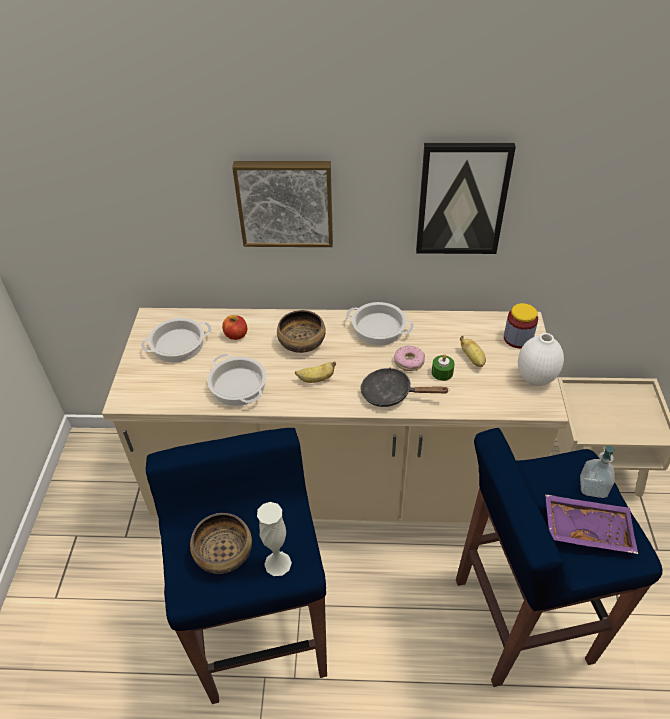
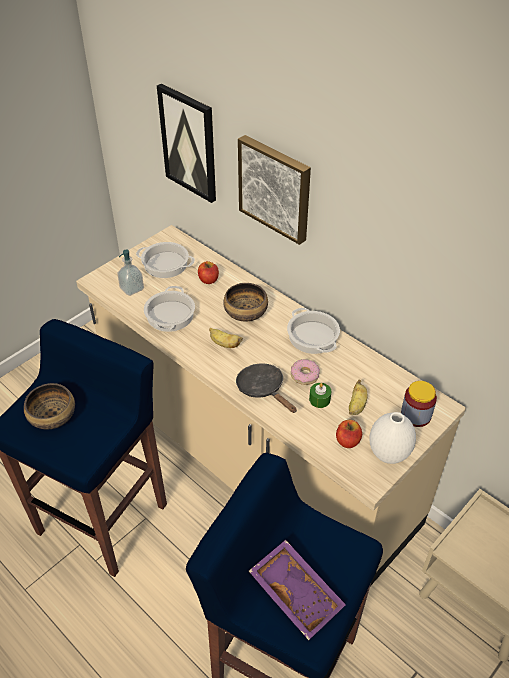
camera: 40 degrees right, 0 degrees up
white vase [257,502,292,576] -> none
picture [416,143,516,254] -> picture moved to [157,83,216,203]
soap dispenser [580,446,615,498] -> soap dispenser moved to [117,250,144,296]
none -> apple [336,420,362,448]

